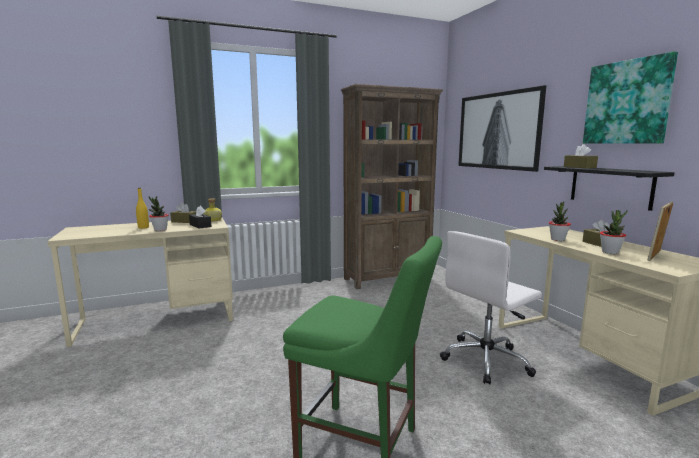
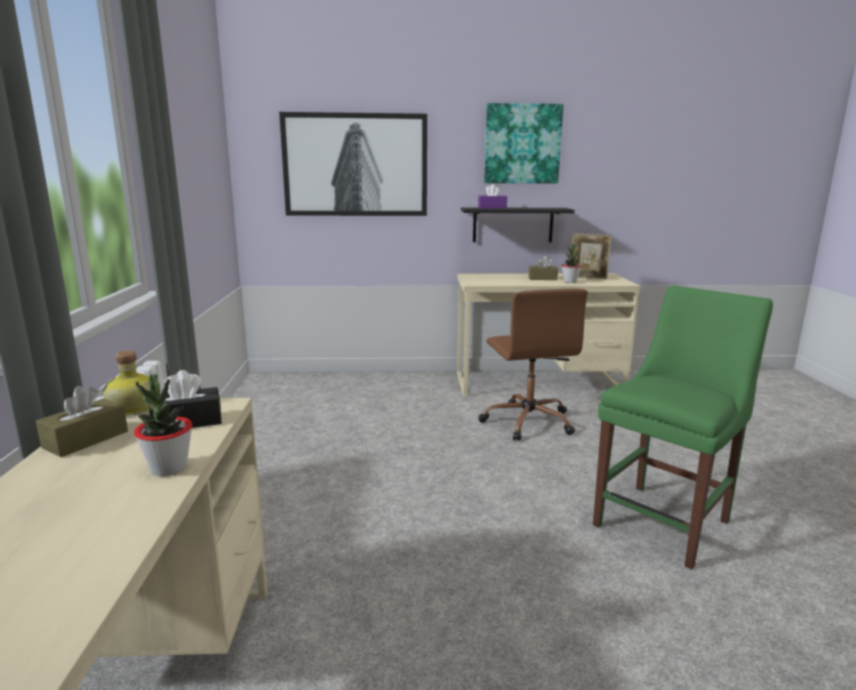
camera: 70 degrees left, 5 degrees up
yellow bottle [136,188,149,229] -> none
brown bookcase [341,84,443,289] -> none
white office chair [440,231,542,385] -> brown office chair [478,289,588,441]
potted plant [549,201,571,241] -> none
brown tissue box [564,144,598,168] -> purple tissue box [478,184,507,209]
picture frame [647,202,673,261] -> picture frame turned 60 degrees counterclockwise [572,233,612,279]

